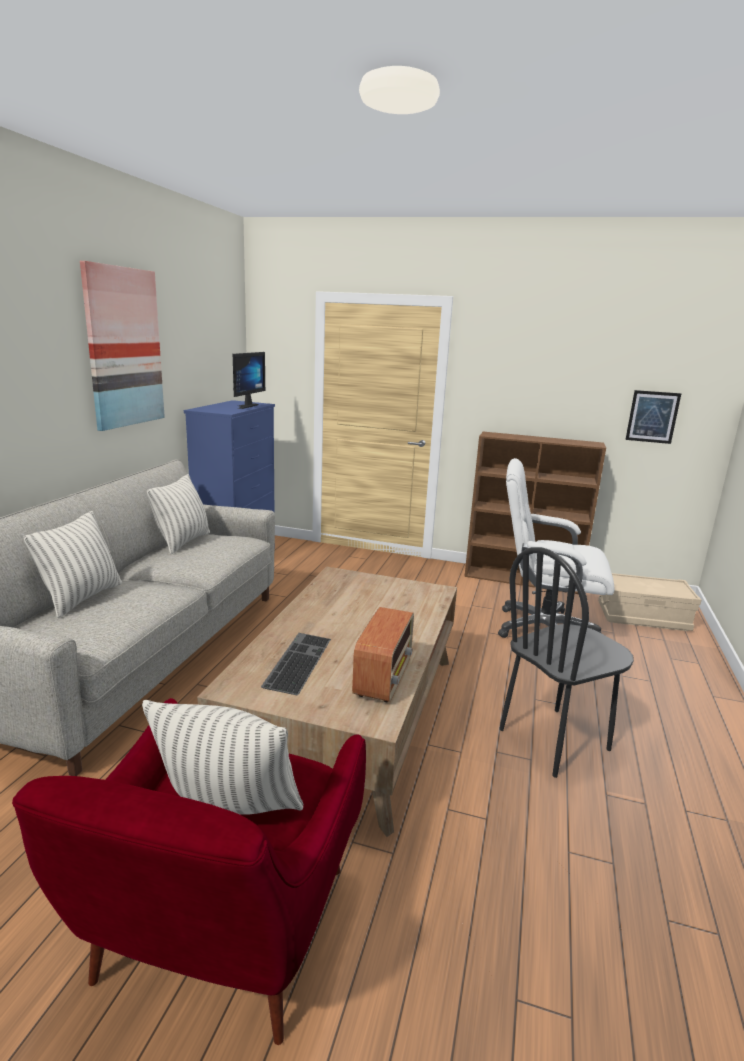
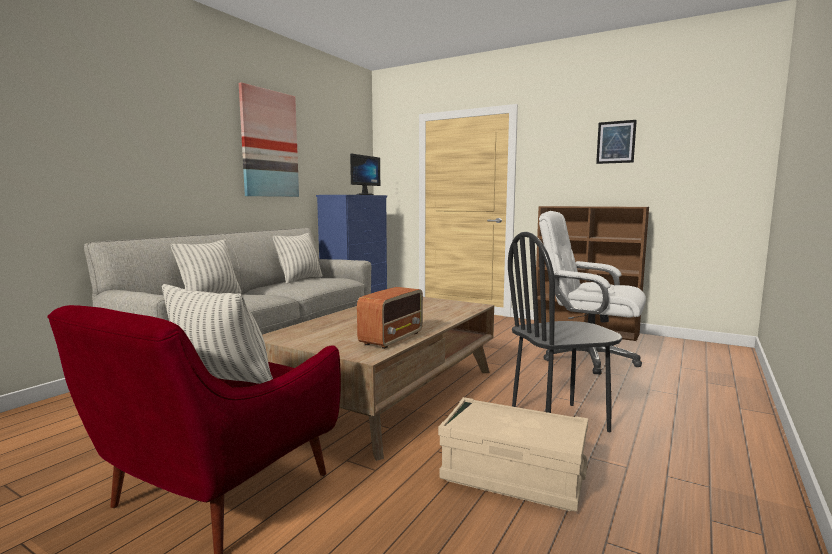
camera: 15 degrees right, 10 degrees down
keyboard [261,633,331,695] -> none
beige storage box [598,573,701,631] -> beige storage box moved to [438,397,588,512]
picture [625,390,681,444] -> picture moved to [596,120,637,164]

